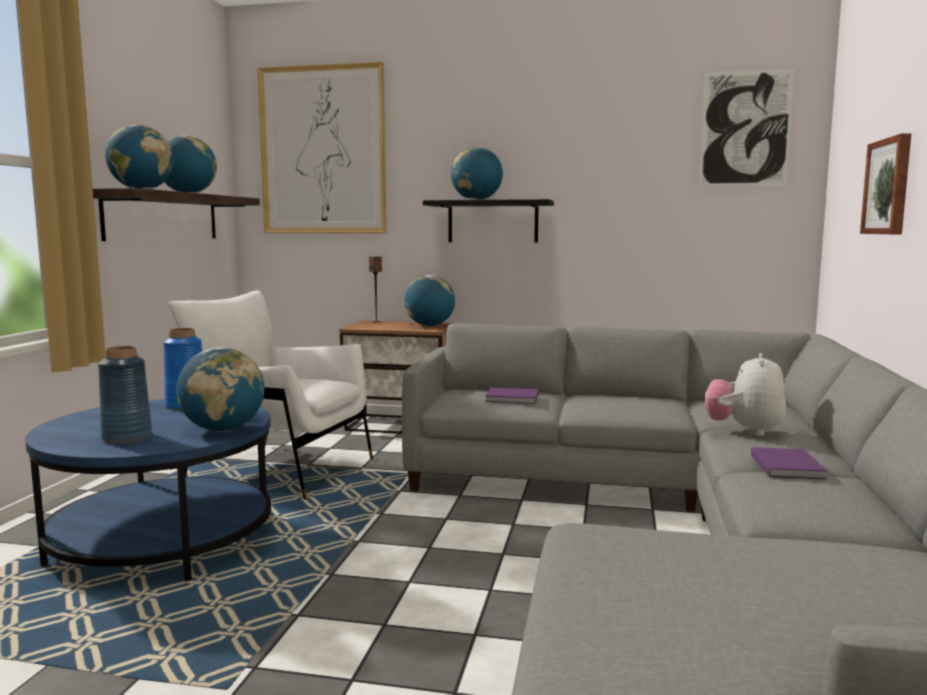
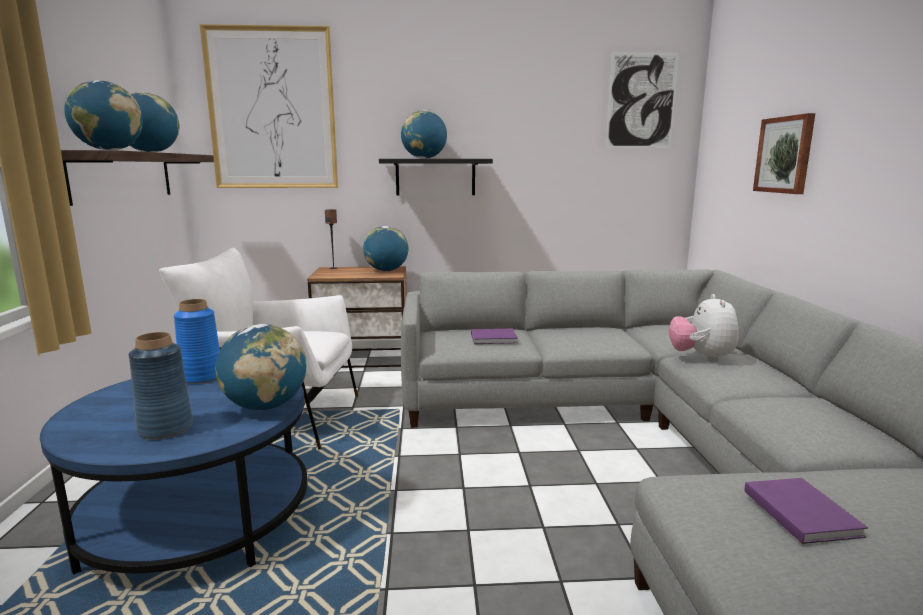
camera: 15 degrees left, 5 degrees up
purple book [751,447,827,480] -> purple book moved to [744,478,868,544]

